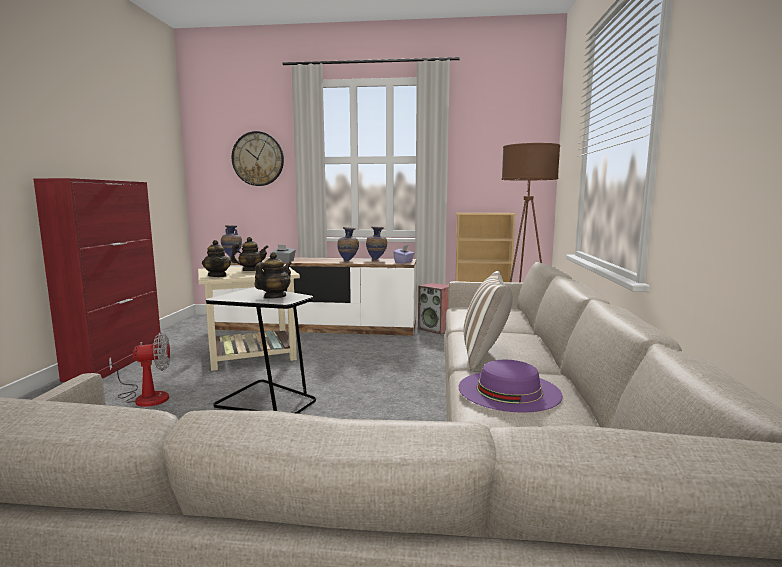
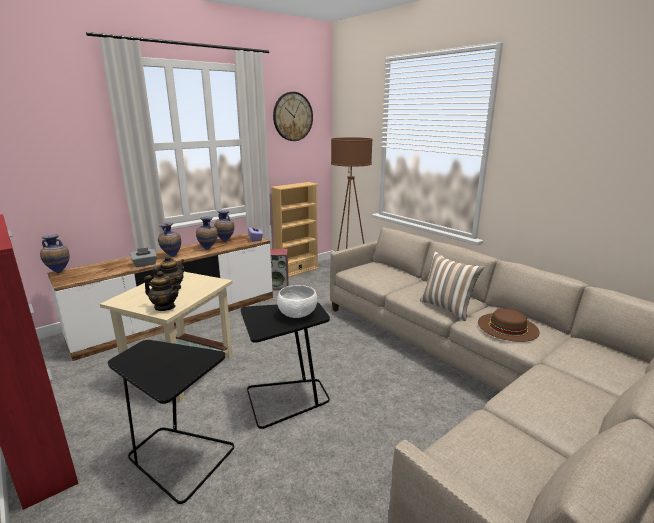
camera: 45 degrees left, 10 degrees up
fan [109,333,170,407] -> black side table [108,340,234,504]
wall clock [232,131,284,186] -> wall clock moved to [273,92,313,141]
teapot [255,252,292,298] -> white bowl [277,285,317,318]
purple hat [459,360,563,412] -> brown hat [478,309,540,342]
none -> vase [158,222,181,257]

